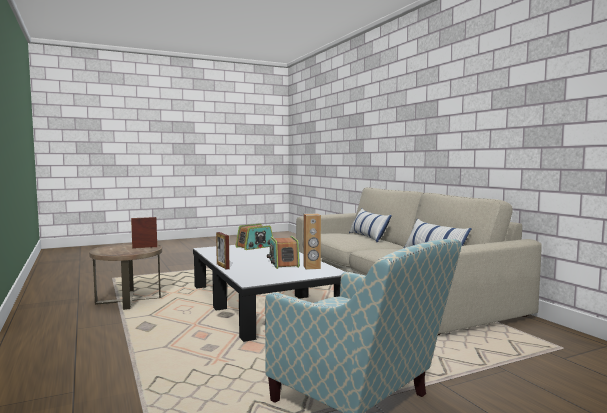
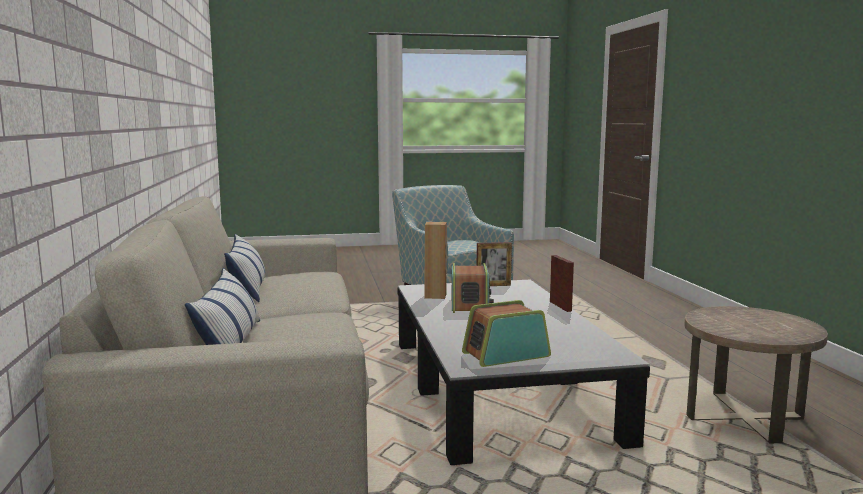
camera: 165 degrees left, 5 degrees up
picture frame [131,217,157,249] -> picture frame moved to [477,242,512,286]

